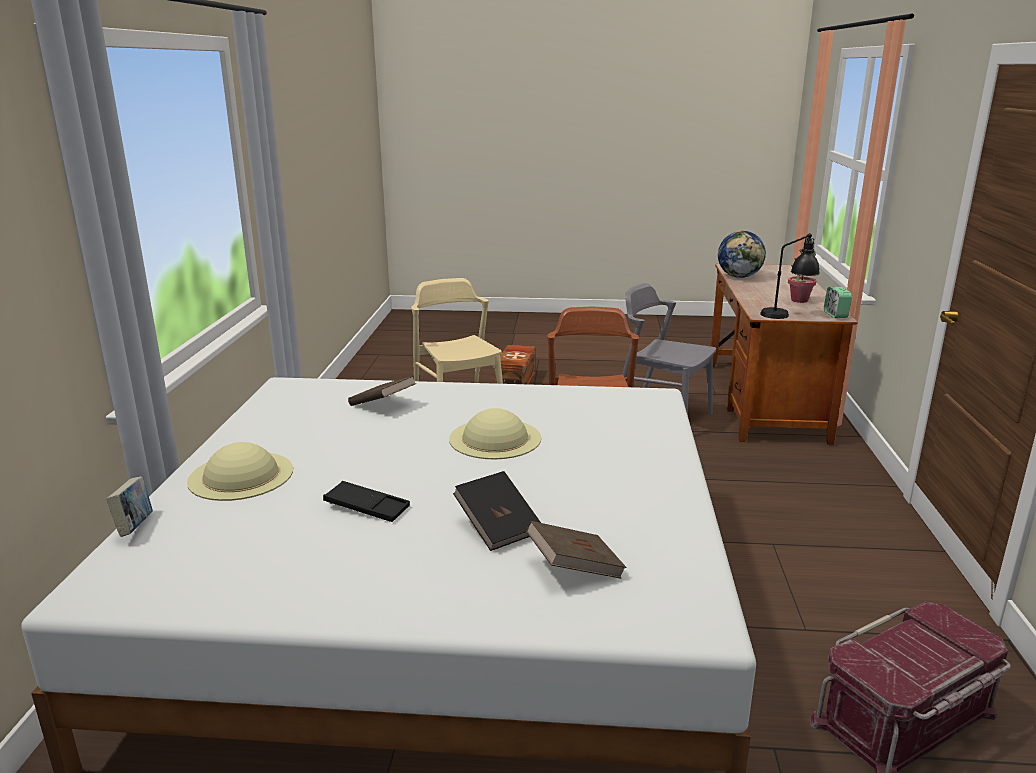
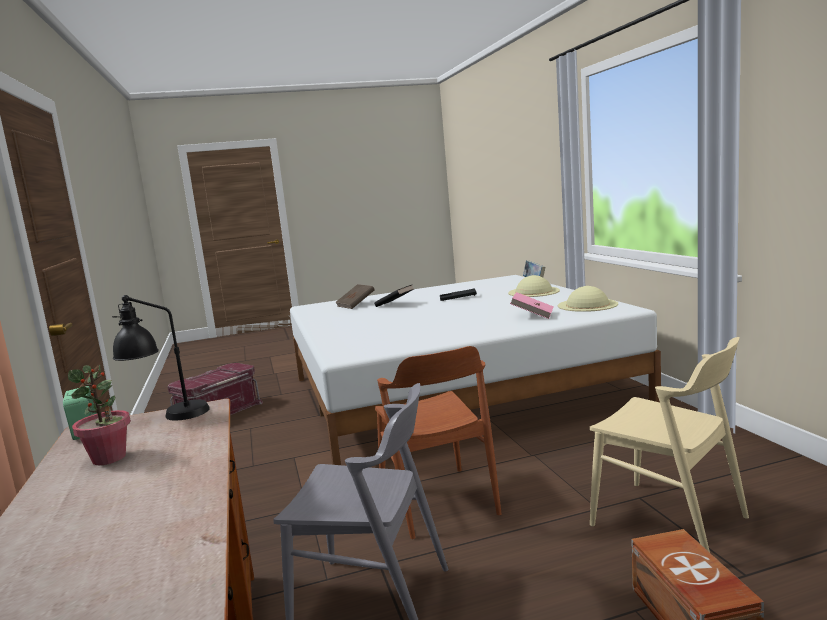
camera: 160 degrees right, 10 degrees down
brown book [348,376,416,406] -> pink book [510,292,554,319]
beige hat [449,408,541,459] -> beige hat moved to [558,286,618,312]
globe [718,231,766,278] -> none

